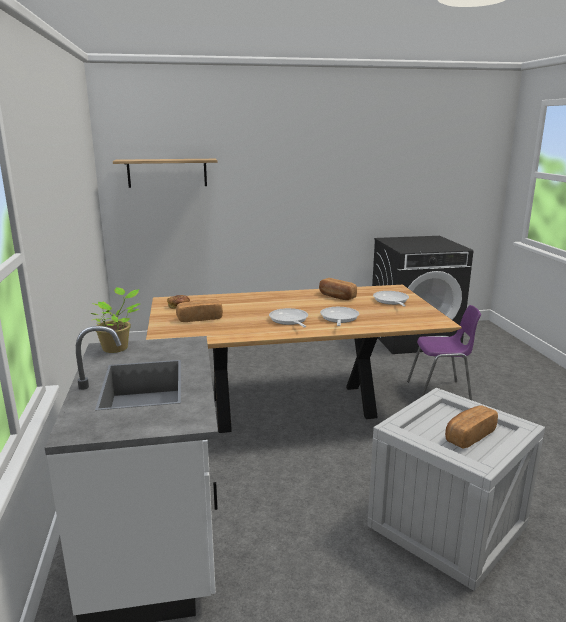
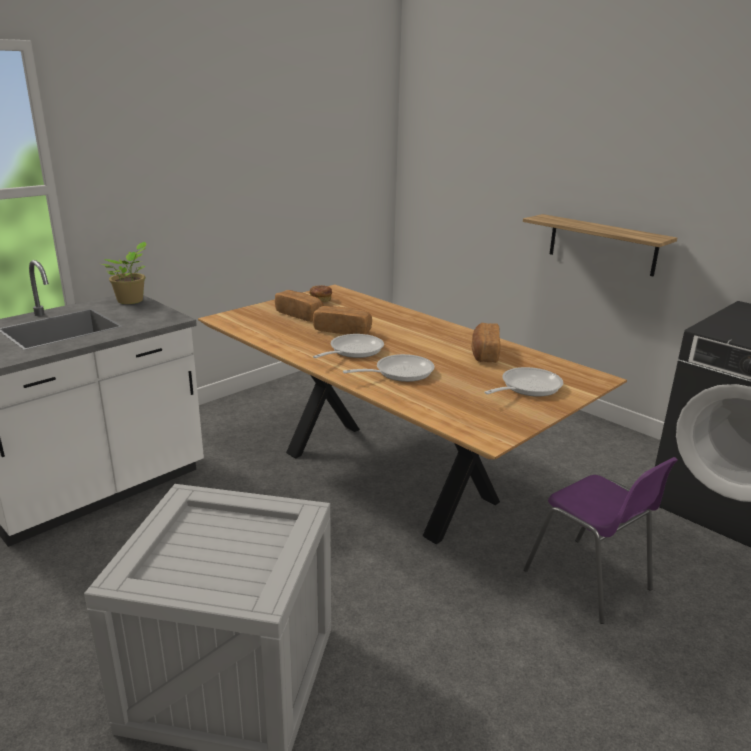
camera: 55 degrees right, 5 degrees up
shelf [113,159,218,188] -> shelf moved to [523,214,677,277]
bread [445,405,498,449] -> bread moved to [313,306,372,335]

